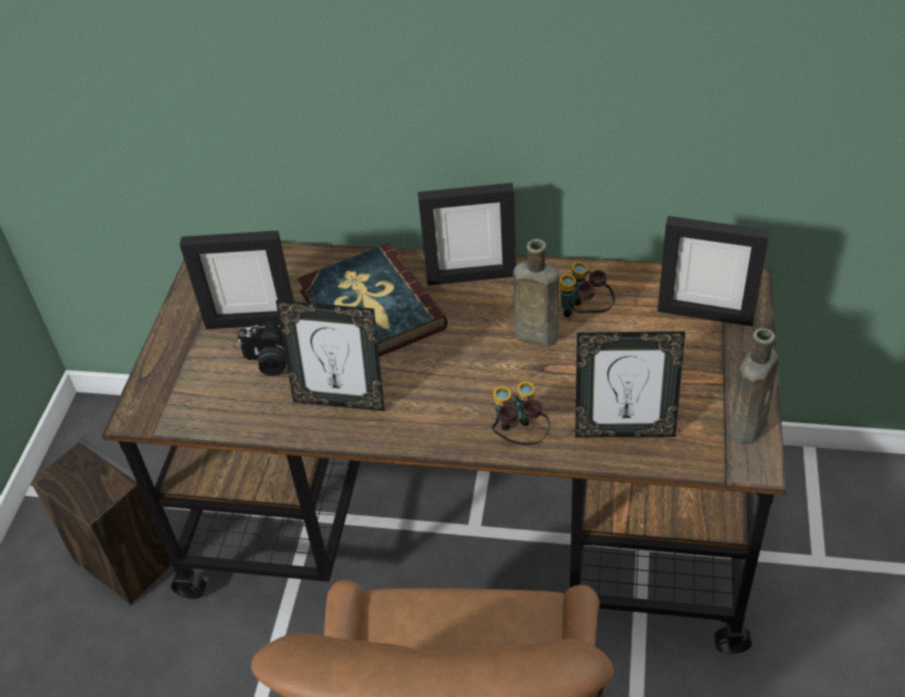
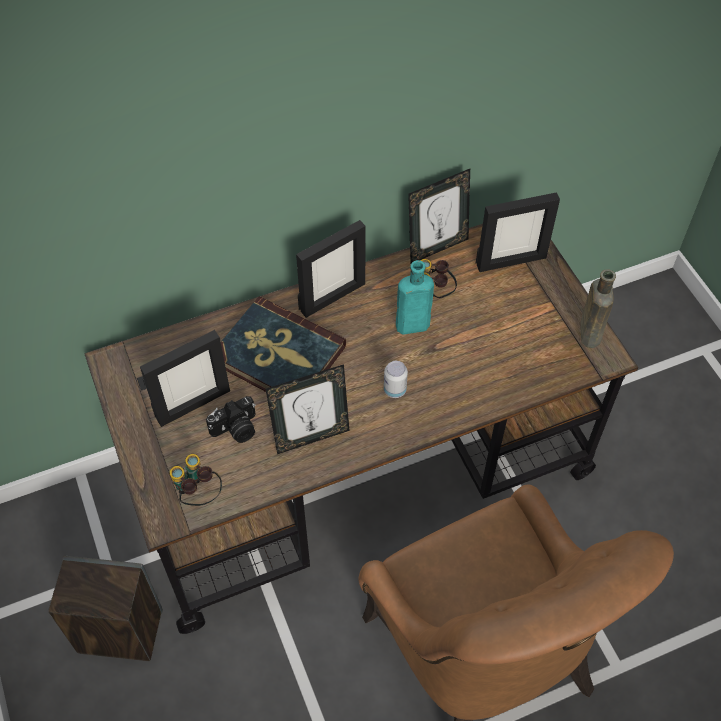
camera: 35 degrees left, 10 degrees up
binoculars [492,381,550,445] -> binoculars moved to [170,454,222,506]
brown bottle [513,239,559,347] -> turquoise bottle [396,260,434,335]
picture frame [575,331,685,437] -> picture frame moved to [408,169,470,263]
none -> can [384,361,408,398]

